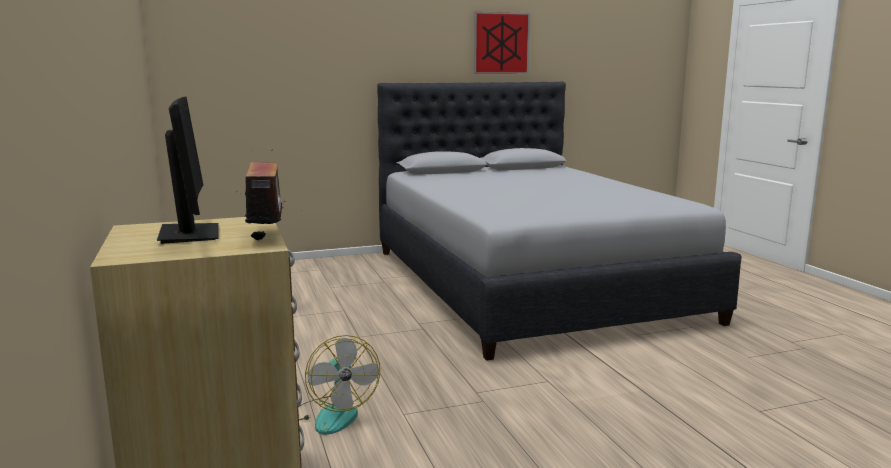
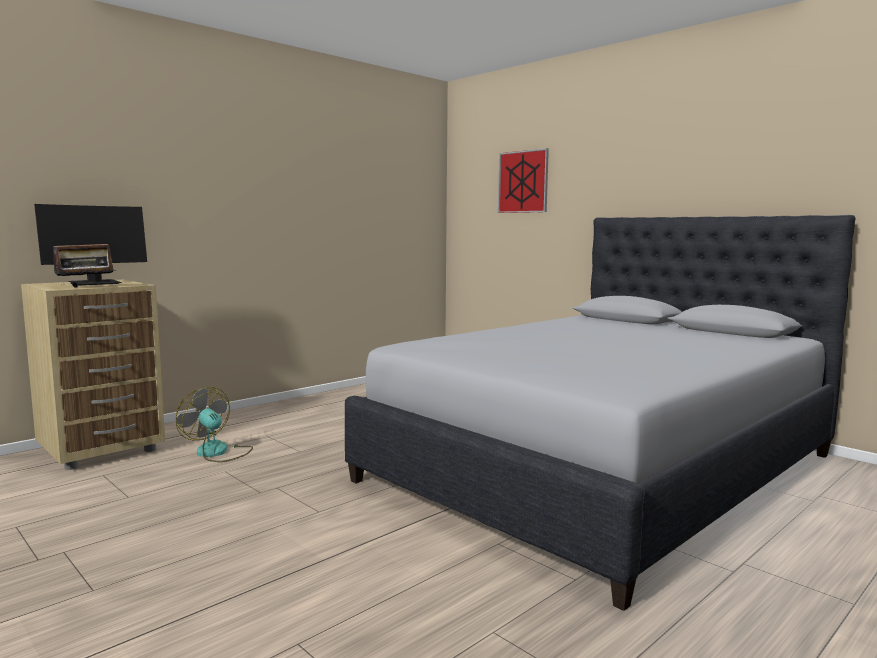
camera: 65 degrees right, 5 degrees down
fan [299,335,380,435] -> fan turned 90 degrees clockwise [176,387,253,462]
picture [474,12,530,74] -> picture moved to [498,148,549,213]

